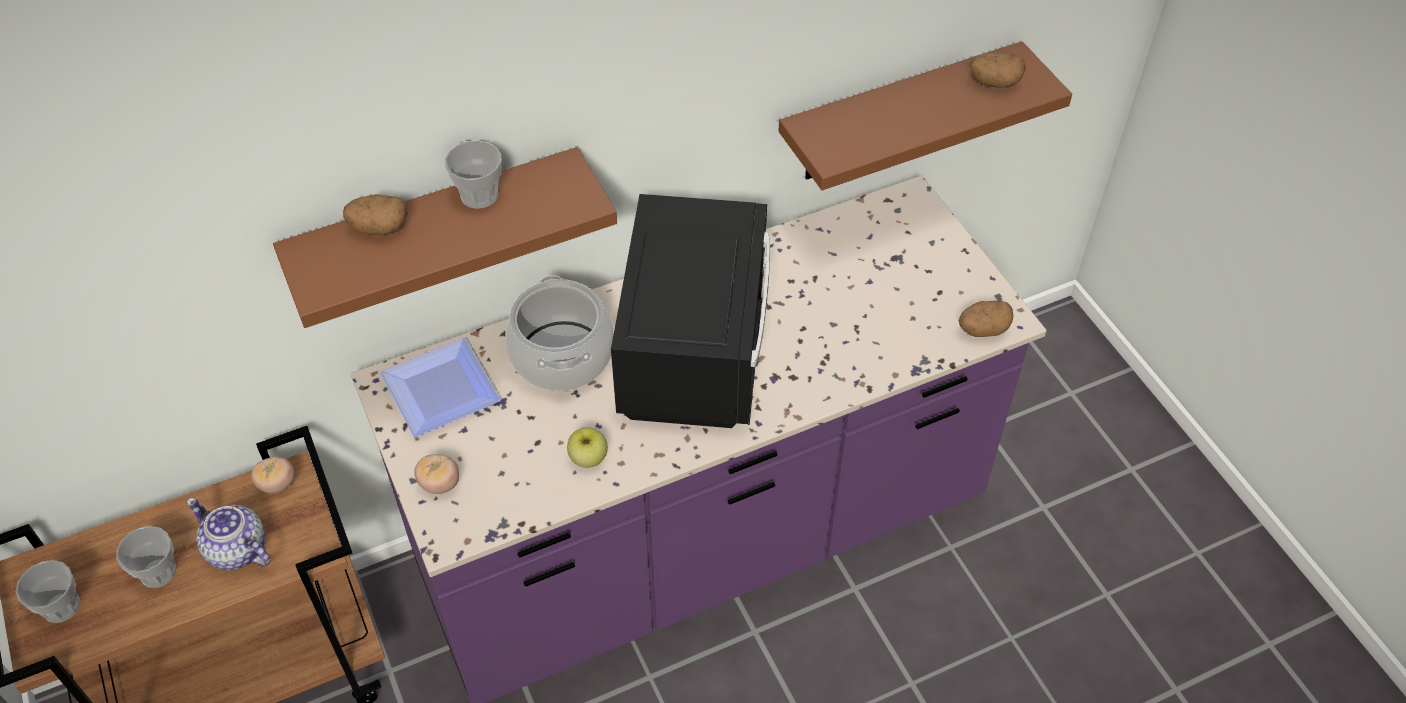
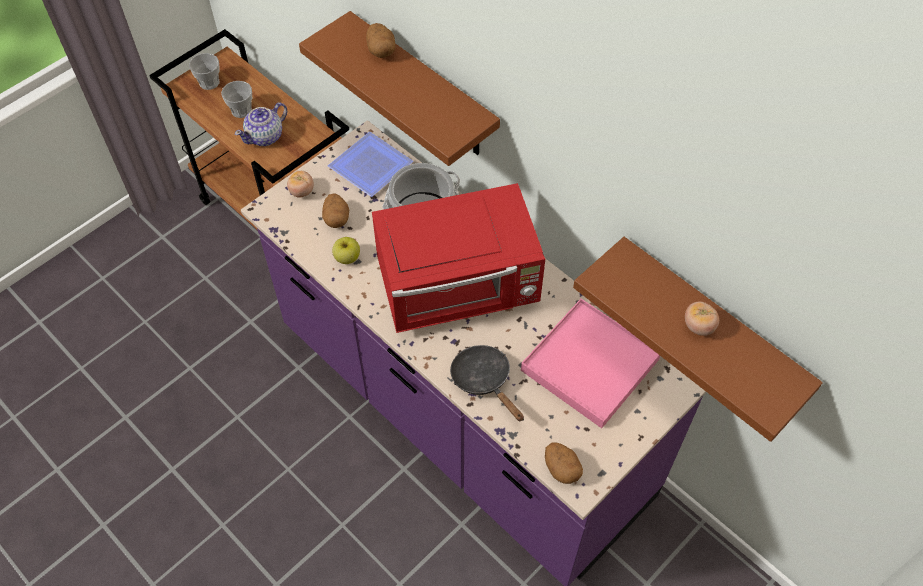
camera: 70 degrees right, 5 degrees up
teapot [186,498,270,571] -> teapot turned 150 degrees counterclockwise [235,103,287,146]
tomato [251,457,295,493] -> tomato moved to [685,301,719,336]
cup [445,140,502,209] -> none
black microwave [611,194,770,428] -> red microwave [372,183,545,333]
potato [969,52,1026,88] -> potato moved to [322,193,349,228]
none -> black frying pan [450,345,524,422]
none -> pink tray [521,299,660,428]

